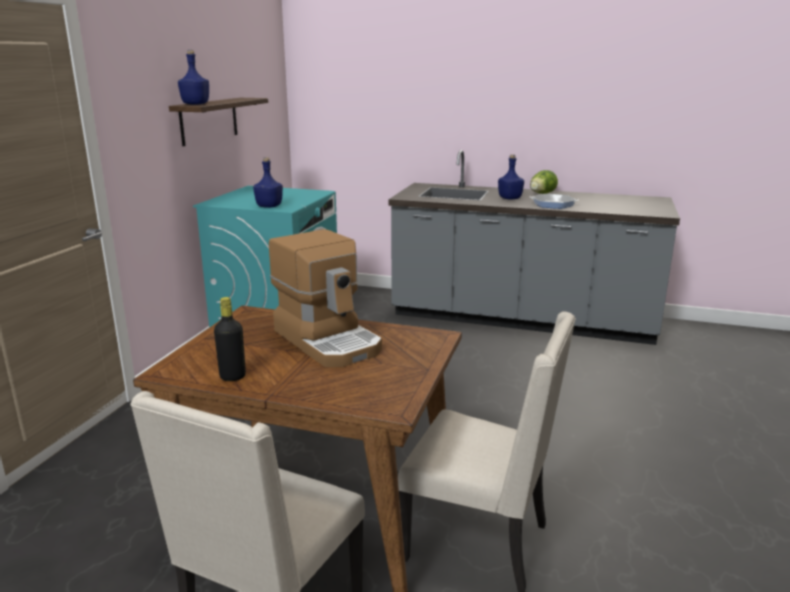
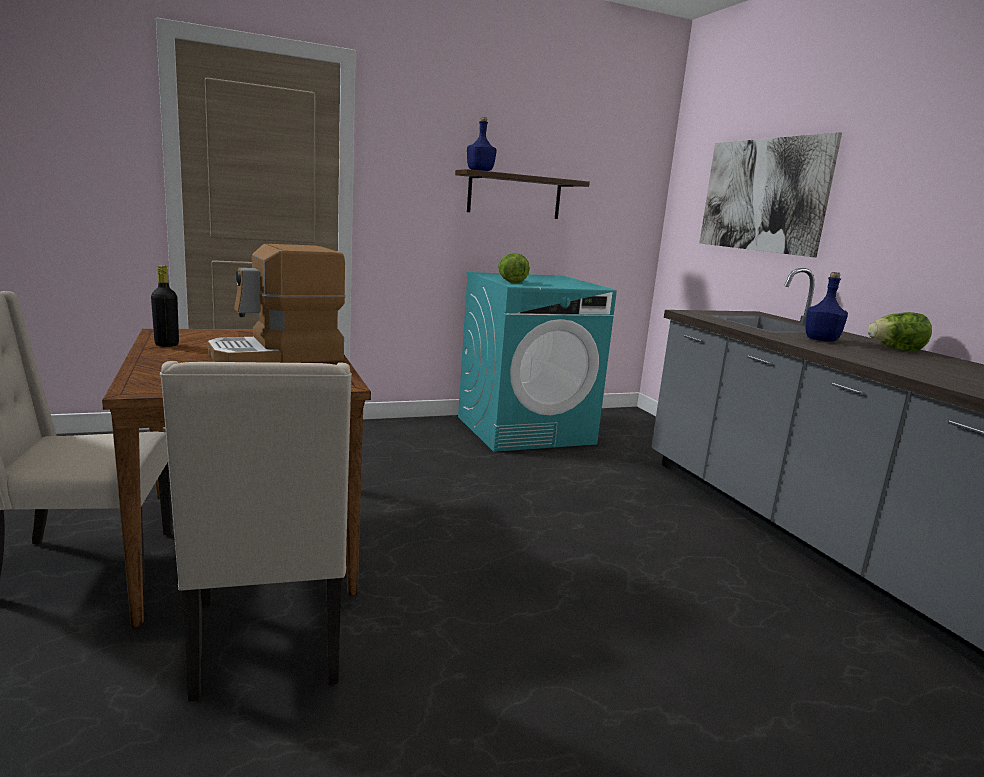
camera: 50 degrees right, 5 degrees down
blue bottle [253,157,283,208] -> lettuce [498,253,530,283]
coffee machine [269,229,382,367] -> coffee machine turned 45 degrees clockwise [207,244,346,363]
frying pan [530,194,579,209] -> none
none -> picture [699,132,842,257]

